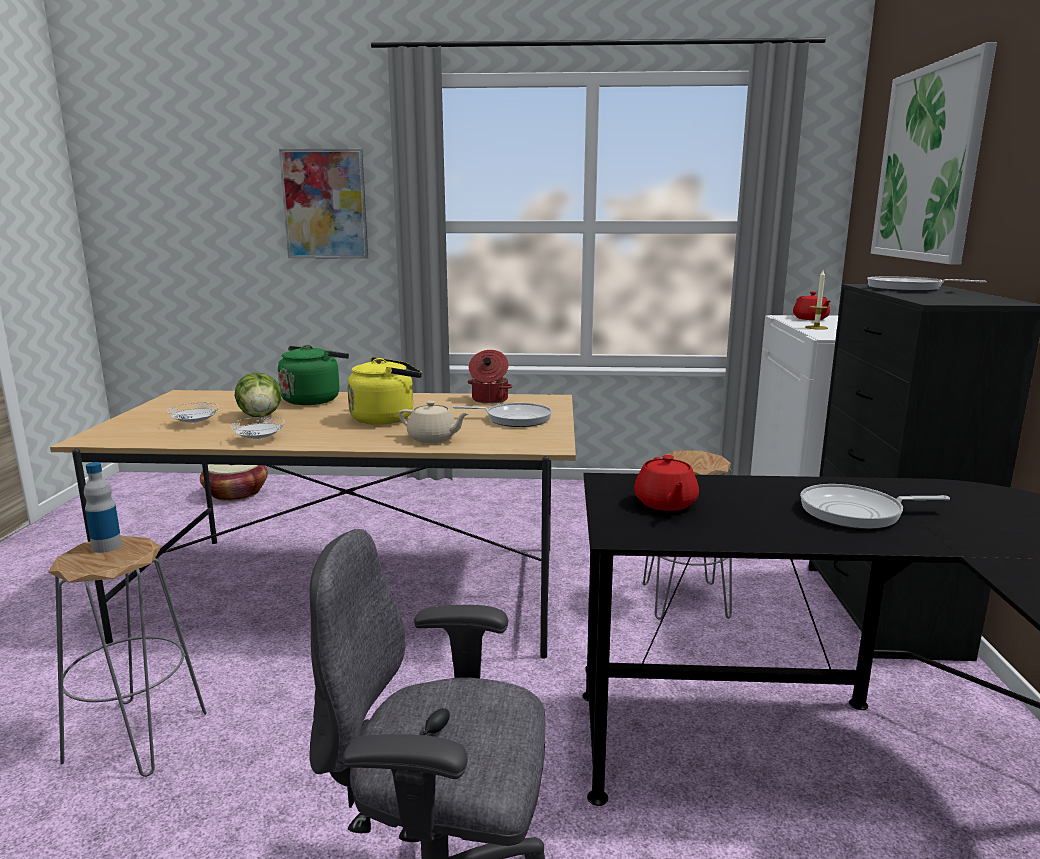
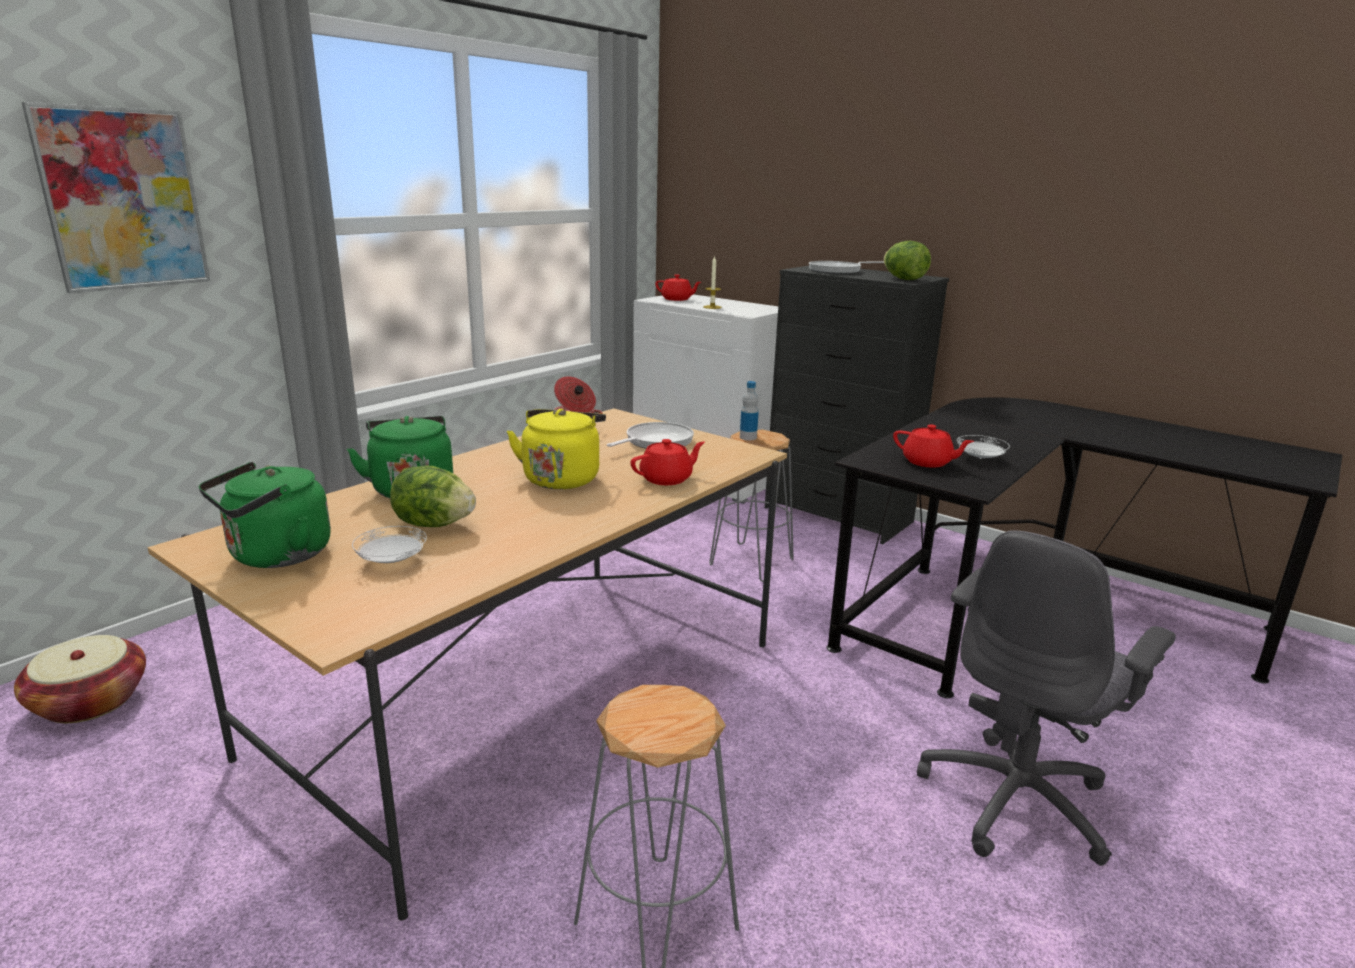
camera: 55 degrees left, 5 degrees up
bottle [84,462,122,553] -> bottle moved to [740,381,759,440]
white plate [230,417,285,440] -> white plate moved to [957,435,1010,459]
beige teapot [399,401,469,443] -> red teapot [630,439,705,485]
frying pan [800,484,950,529] -> none
picture [871,43,997,265] -> none
none -> green kettle [199,462,331,568]
none -> lettuce [884,241,931,280]

